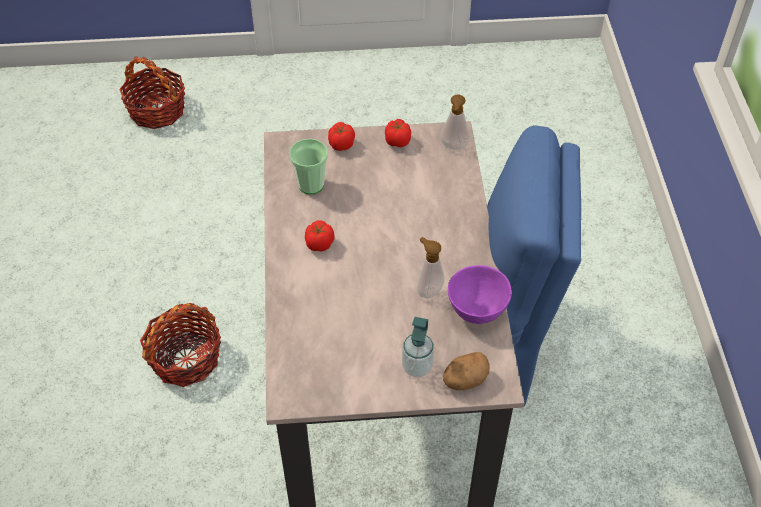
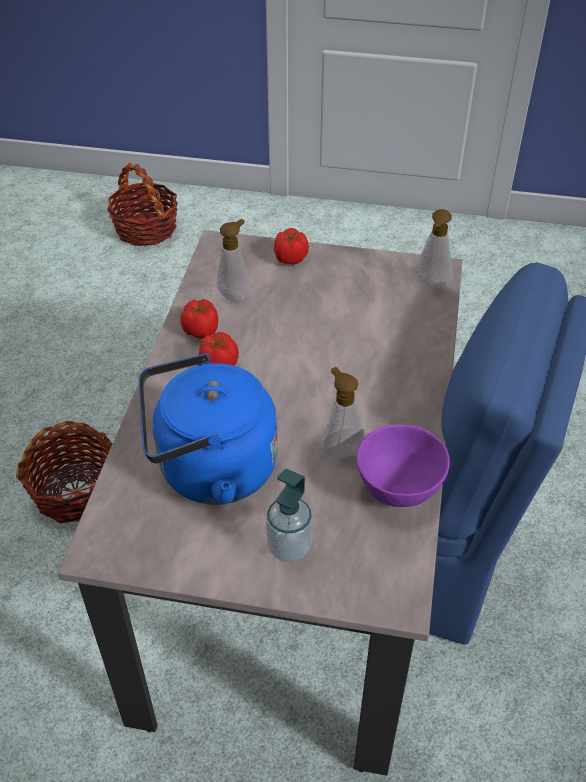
camera: 15 degrees right, 5 degrees down
cup [289,139,328,194] -> soap dispenser [216,219,250,303]
tomato [385,119,411,147] -> tomato moved to [180,299,218,339]
potato [443,352,490,390] -> none
none -> blue kettle [139,354,278,505]

